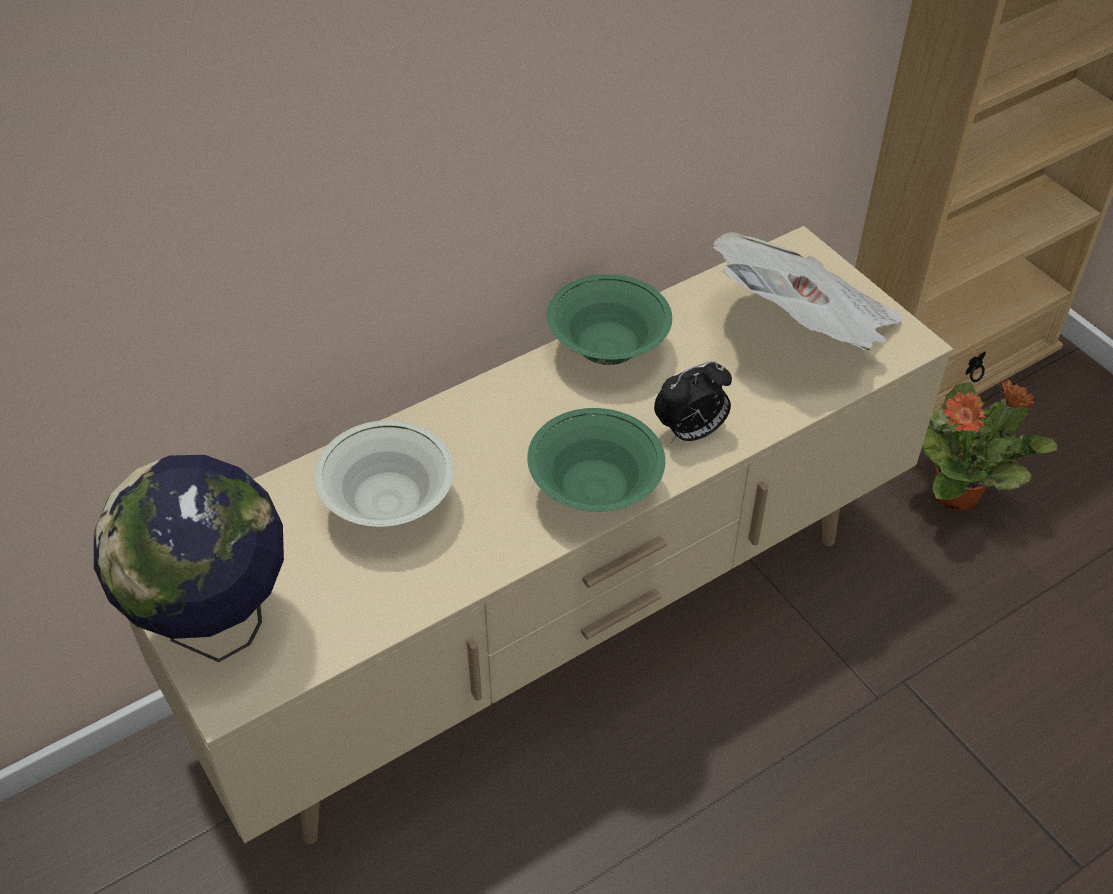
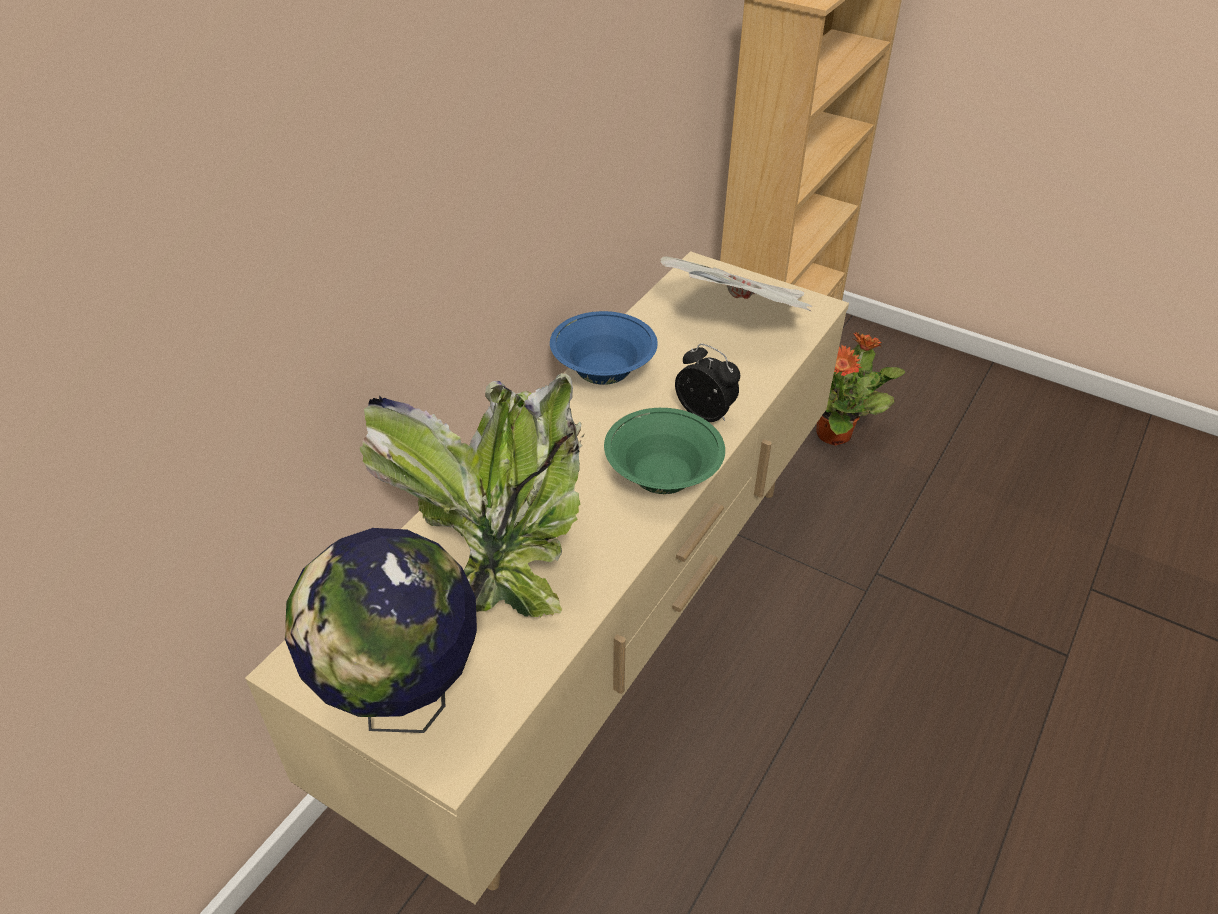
camera: 25 degrees left, 5 degrees down
white bowl [314,420,454,527] -> potted plant [360,373,584,618]
green bowl [547,274,672,365] -> blue bowl [550,311,658,385]
alarm clock [654,361,732,443] -> alarm clock turned 90 degrees counterclockwise [675,344,740,422]

